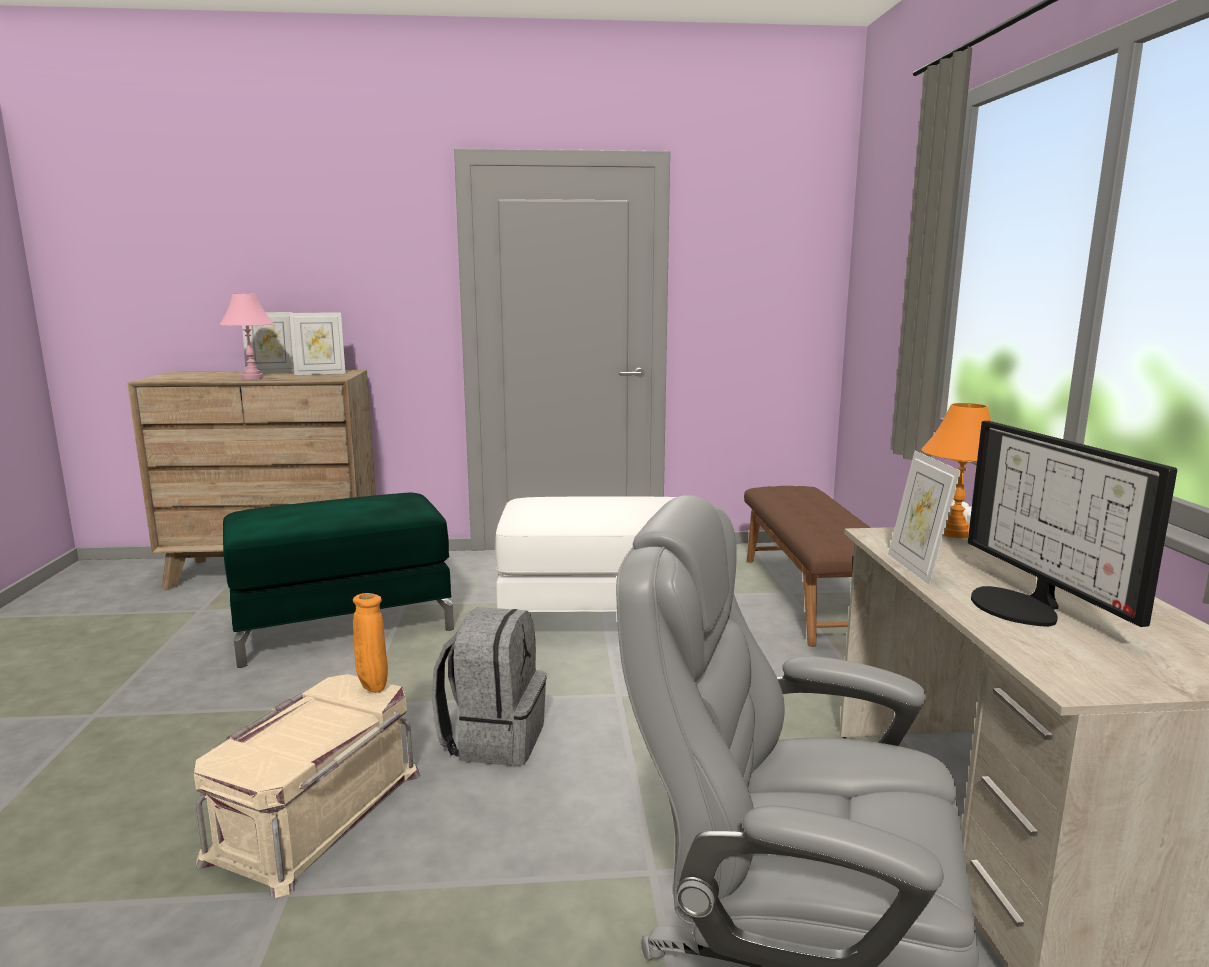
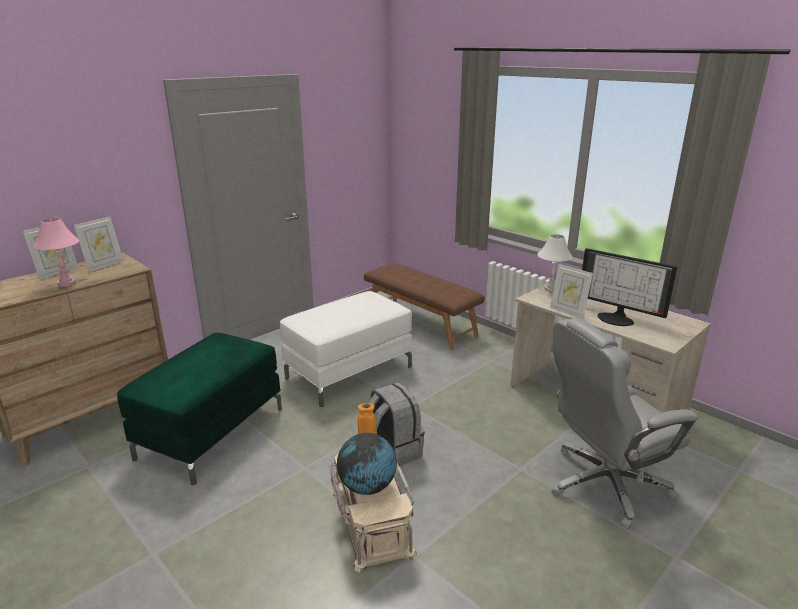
camera: 40 degrees left, 10 degrees up
orange table lamp [921,403,991,538] -> white table lamp [537,234,572,292]
none -> globe [337,433,397,495]

